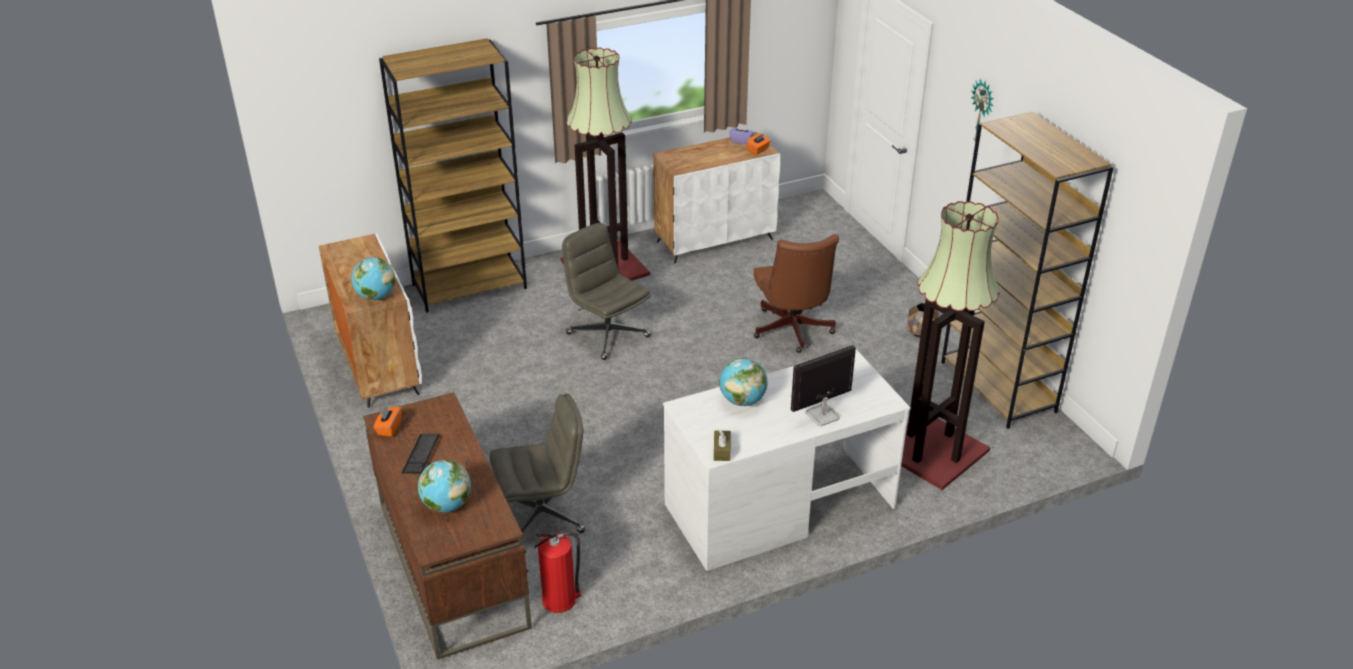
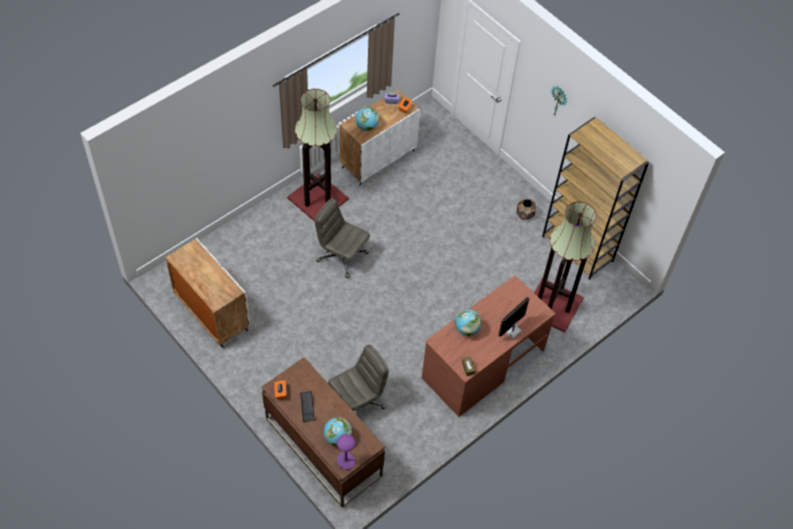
camera: 20 degrees left, 20 degrees up
globe [351,257,395,300] -> globe moved to [355,107,379,131]
brown bookcase [379,38,527,313] -> none
fire extinguisher [534,532,581,613] -> none
white desk [663,349,911,571] -> brown desk [422,275,556,417]
brown office chair [754,234,839,353] -> none
none -> purple table lamp [337,434,356,469]

